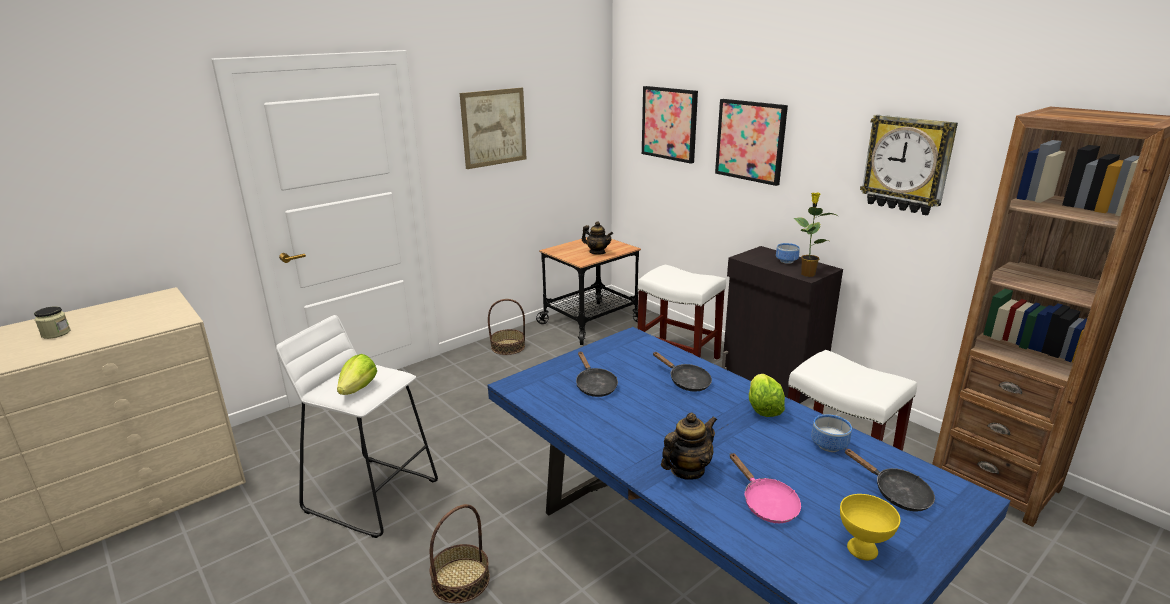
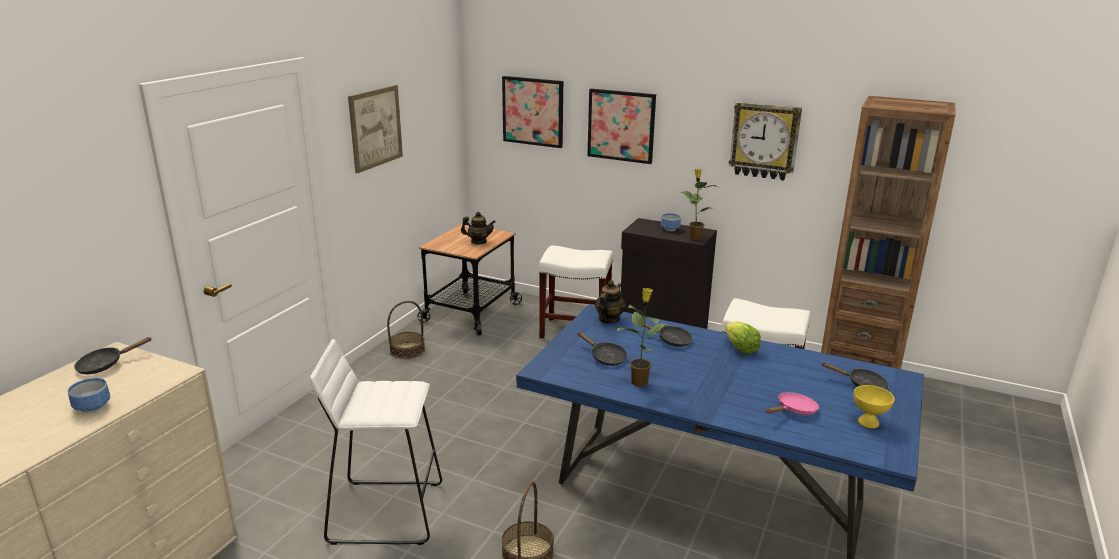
camera: 25 degrees left, 0 degrees up
jar [34,306,71,339] -> none
lettuce [337,354,377,395] -> none
teapot [661,413,717,480] -> teapot moved to [595,280,626,324]
pink frying pan [730,453,801,523] -> pink frying pan turned 75 degrees counterclockwise [765,392,819,415]
bowl [811,414,852,452] -> bowl moved to [67,378,110,413]
none -> black frying pan [74,337,151,374]
none -> potted plant [617,288,669,387]

